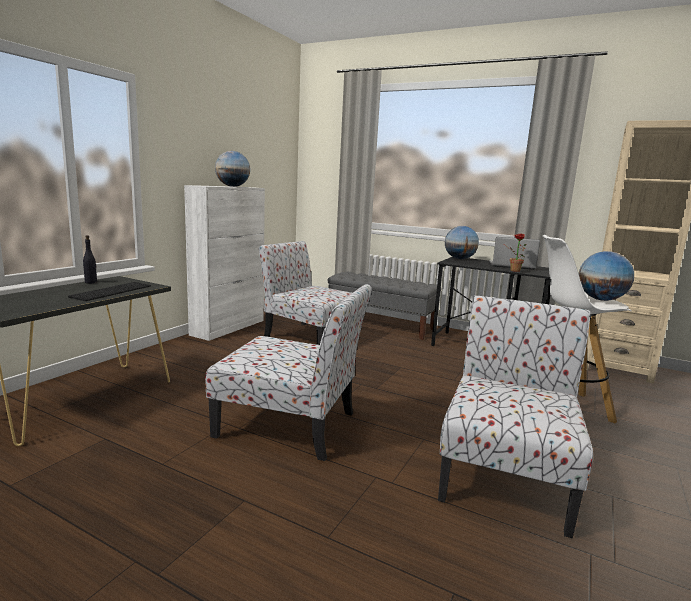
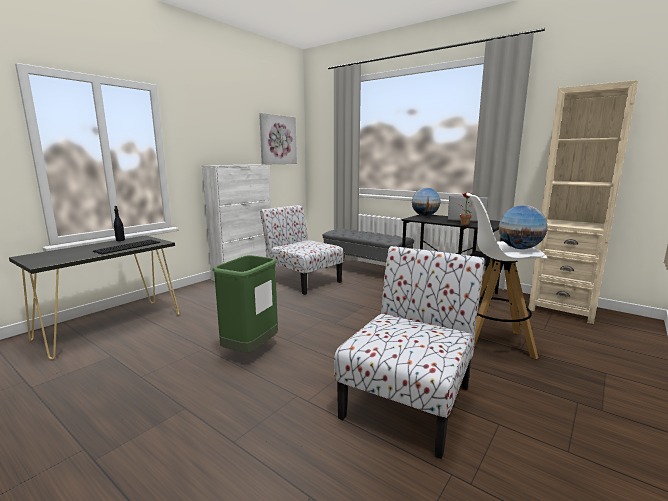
camera: 10 degrees right, 0 degrees up
chair [205,284,372,461] -> green trash can [212,255,278,353]
globe [215,151,250,187] -> none
none -> picture [259,113,297,165]

